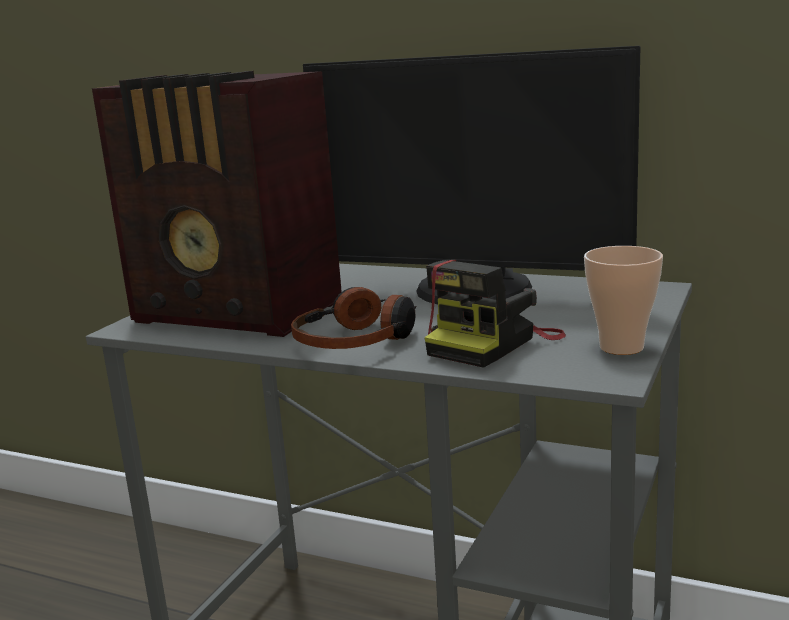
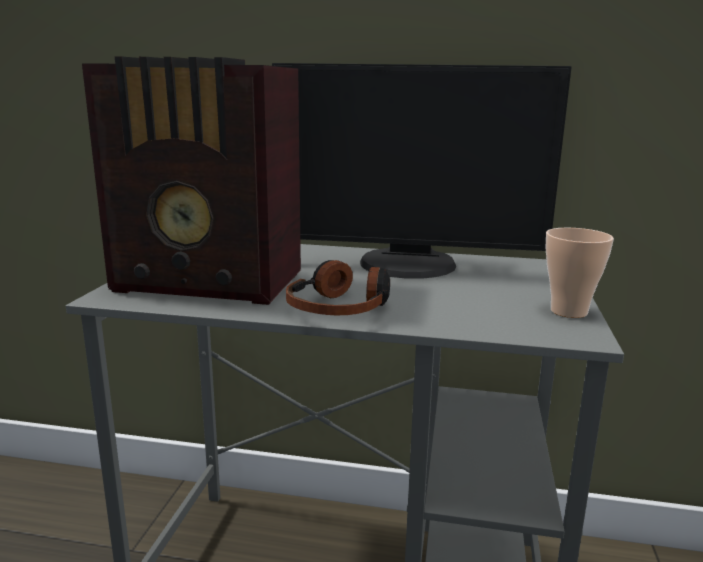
camera: 15 degrees left, 0 degrees up
camera [424,260,566,368] -> none

